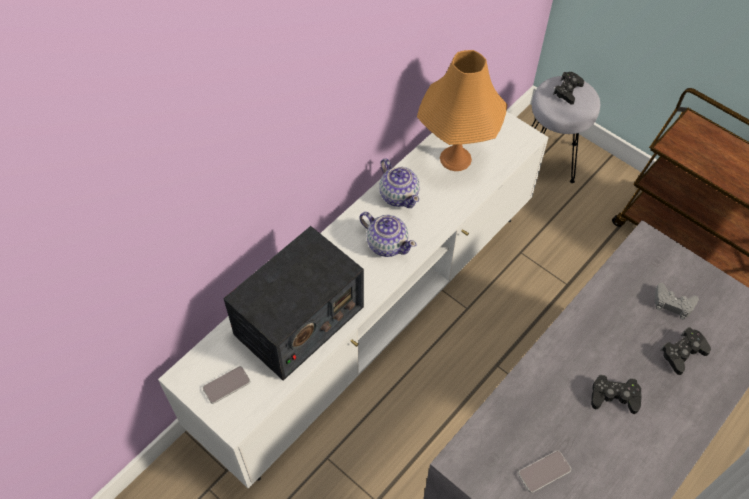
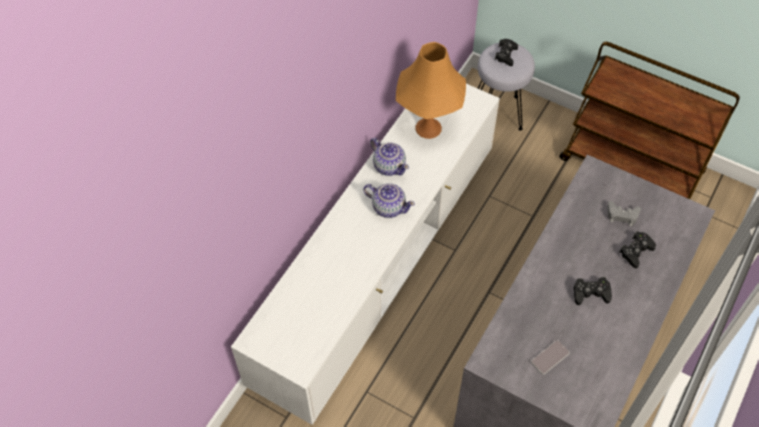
camera: 10 degrees left, 0 degrees up
phone [203,366,250,404] -> none
radio [223,226,364,381] -> none

